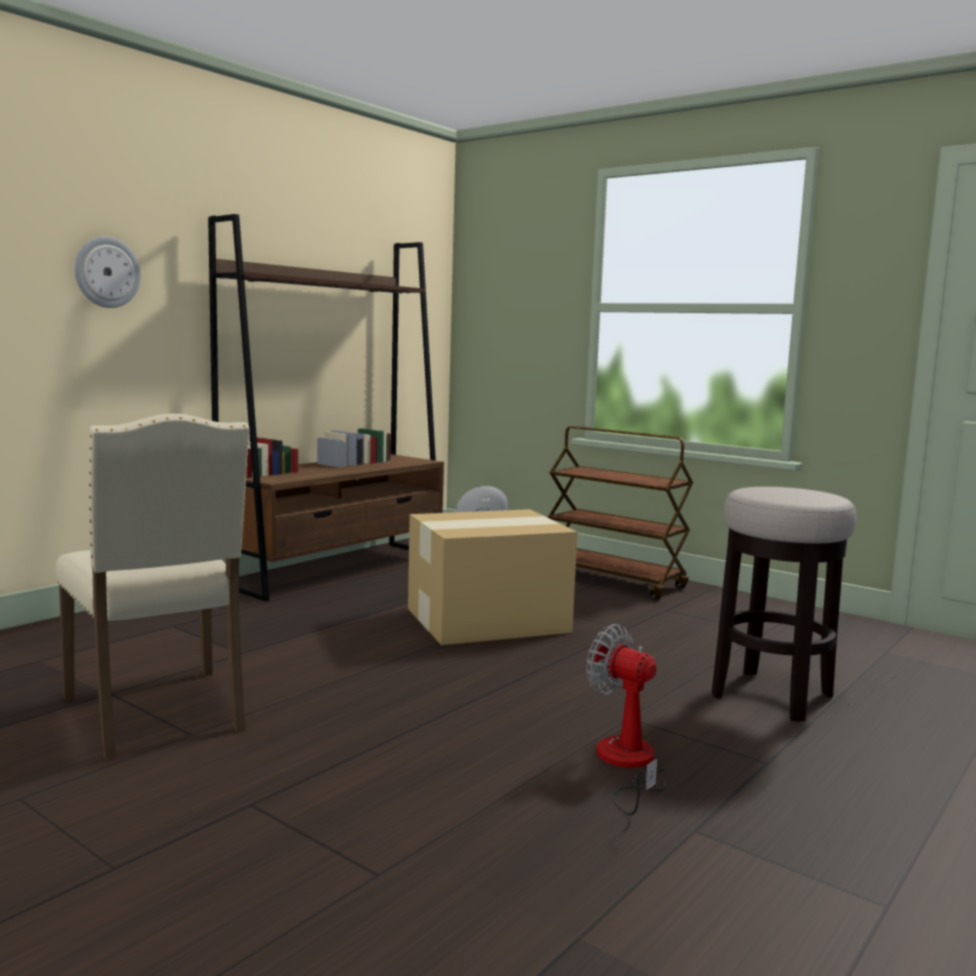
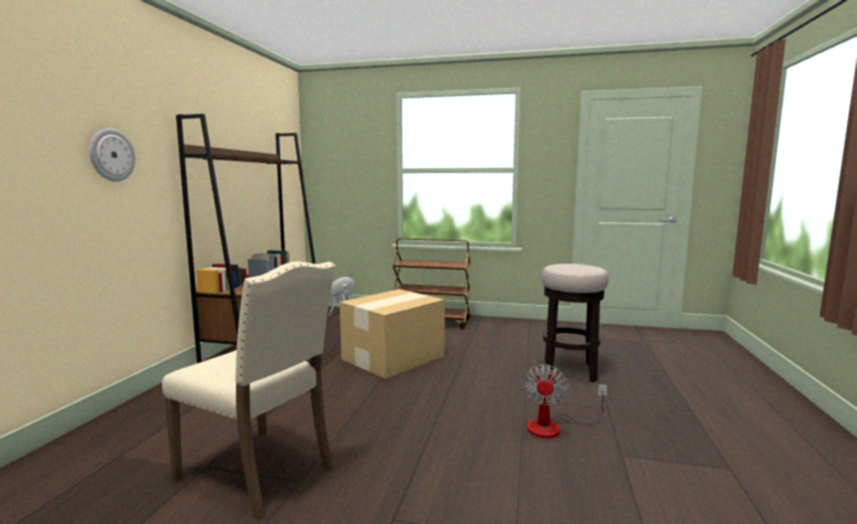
camera: 25 degrees left, 0 degrees up
fan [586,624,666,815] -> fan turned 90 degrees counterclockwise [523,364,607,438]

